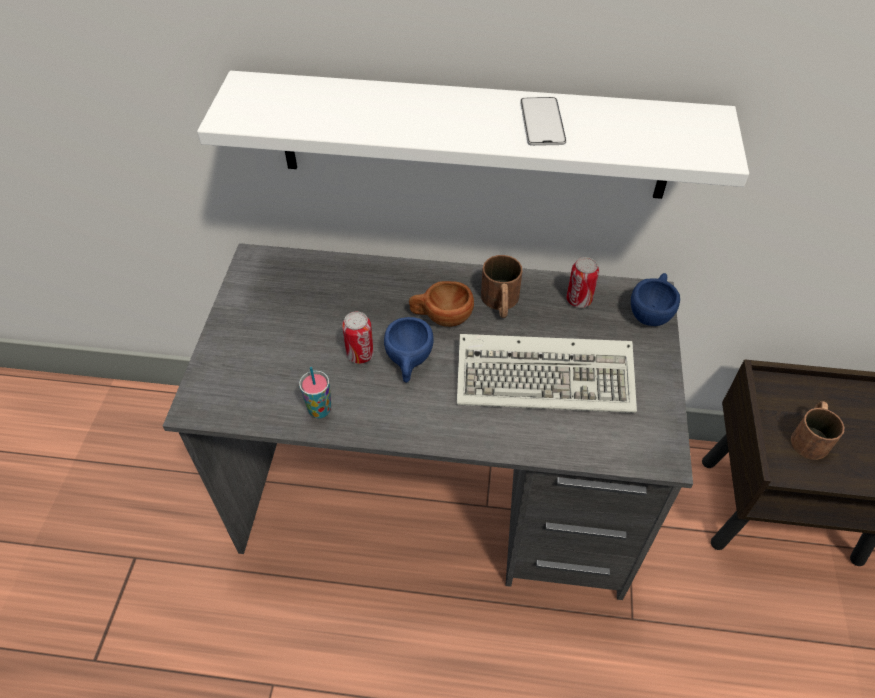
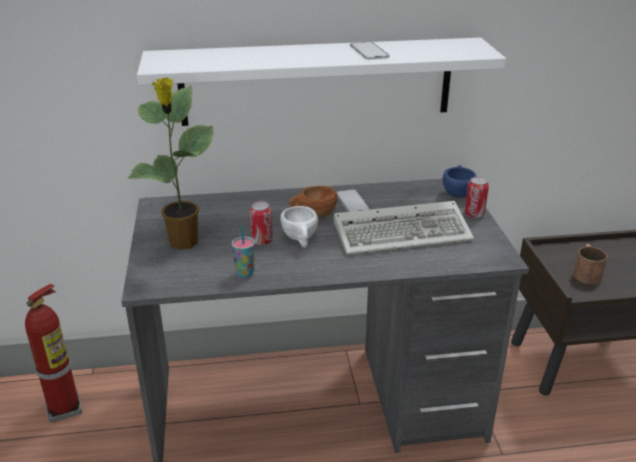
camera: 15 degrees left, 20 degrees down
blue cup [384,317,434,383] -> white cup [280,206,318,248]
brown mug [481,255,523,318] -> phone [336,189,371,212]
can [566,257,599,308] -> can moved to [465,177,489,218]
none -> fire extinguisher [25,284,82,423]
none -> potted plant [128,77,214,250]

